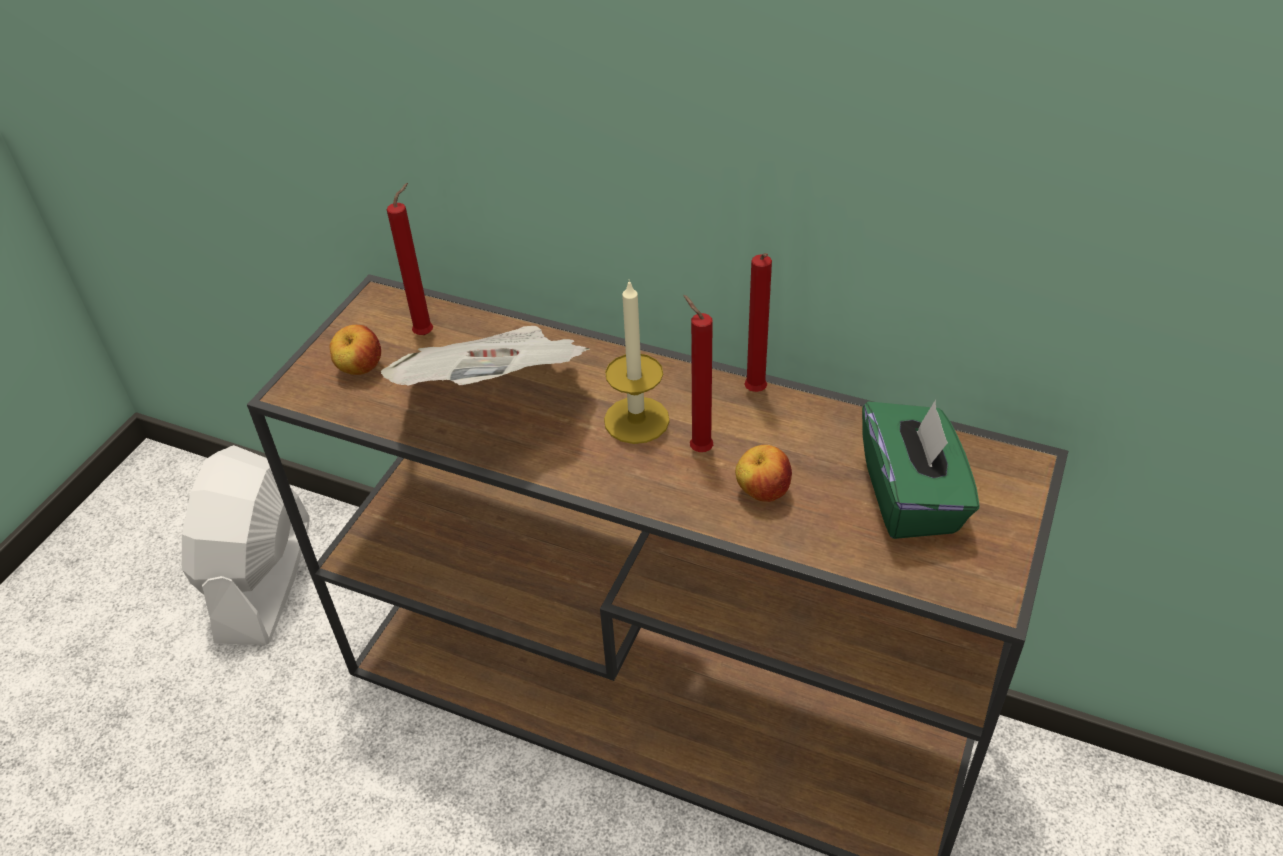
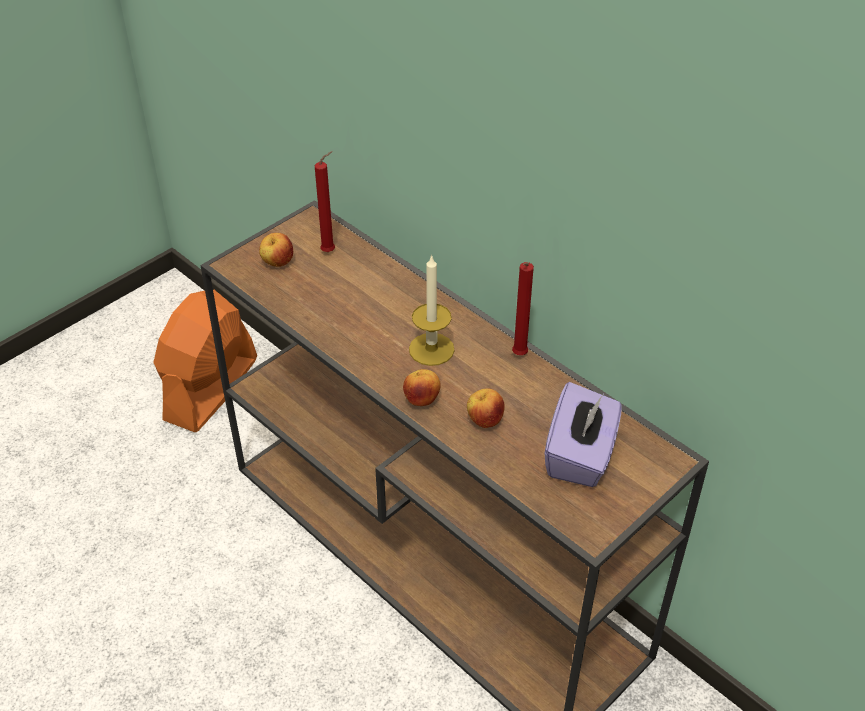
camera: 20 degrees right, 0 degrees up
white fan [182,445,310,645] -> orange fan [153,290,257,432]
newspaper [381,326,590,385] -> none
red candle [683,295,713,452] -> none
green tissue box [862,400,980,539] -> purple tissue box [544,382,622,487]
none -> apple [403,369,441,406]

